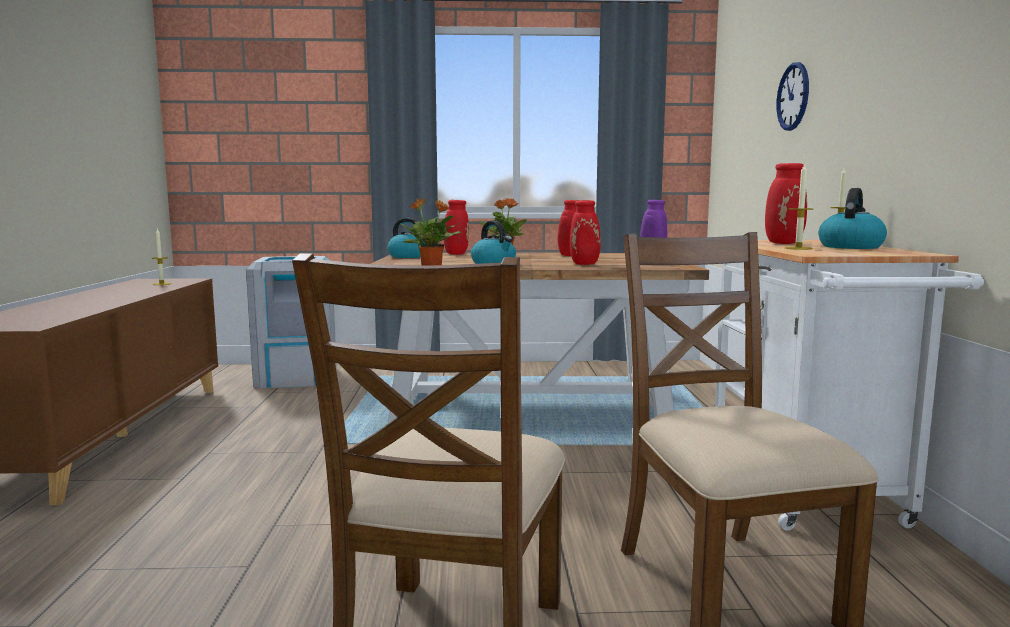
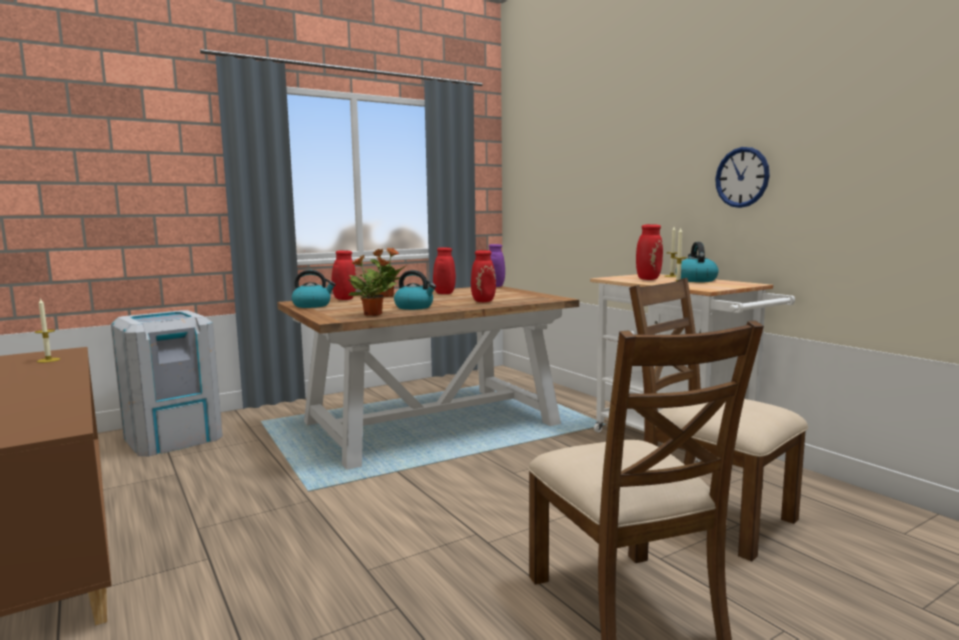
camera: 30 degrees left, 0 degrees up
wall clock [776,62,809,131] -> wall clock moved to [715,147,770,208]

